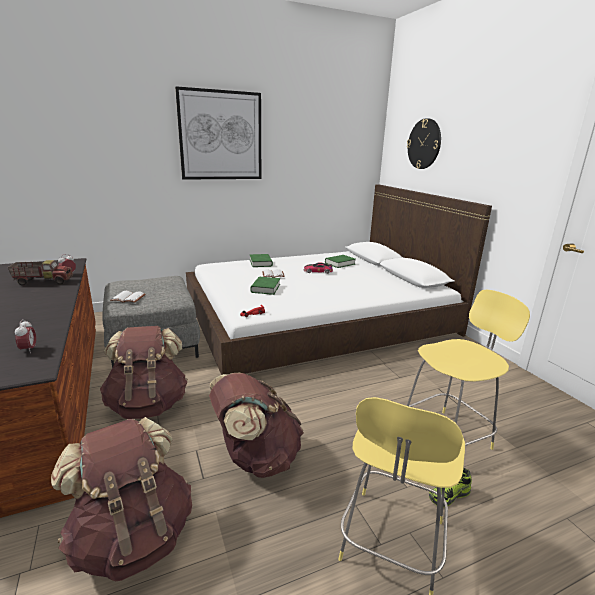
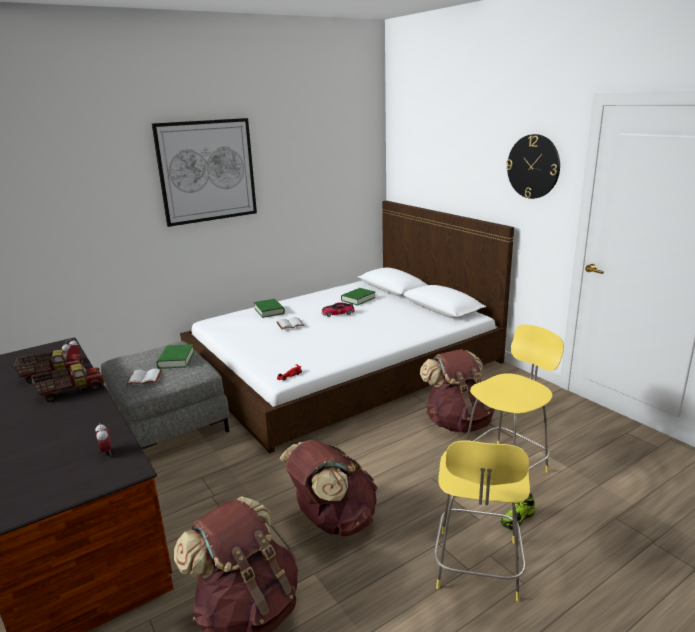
camera: 10 degrees left, 0 degrees up
brown backpack [100,326,188,419] -> brown backpack moved to [420,349,495,433]
green book [250,277,280,295] -> green book moved to [156,344,195,369]
wall clock [407,118,441,169] -> wall clock moved to [506,134,560,199]
none -> toy truck [31,364,104,402]

